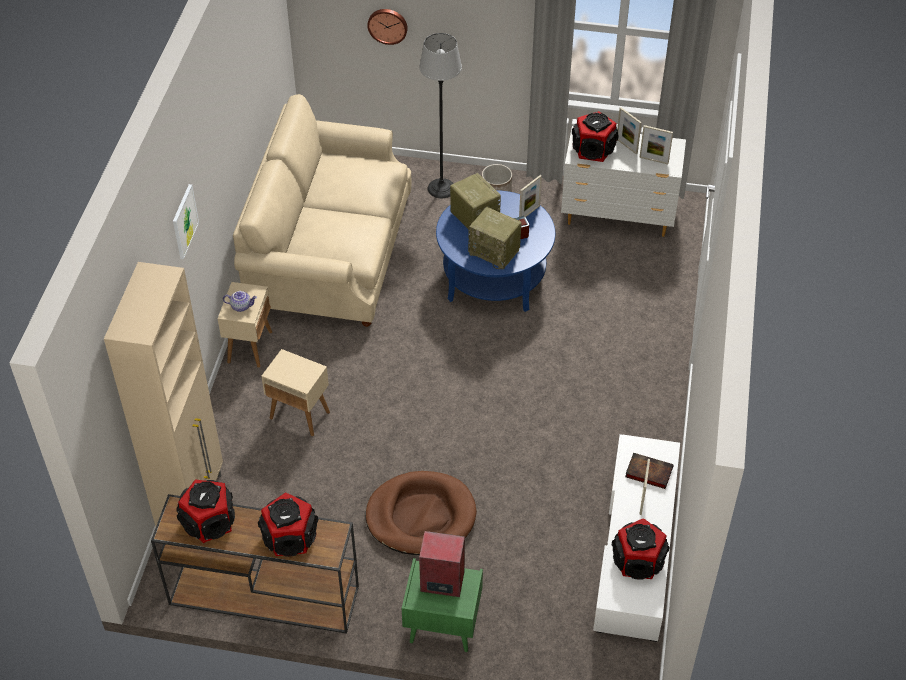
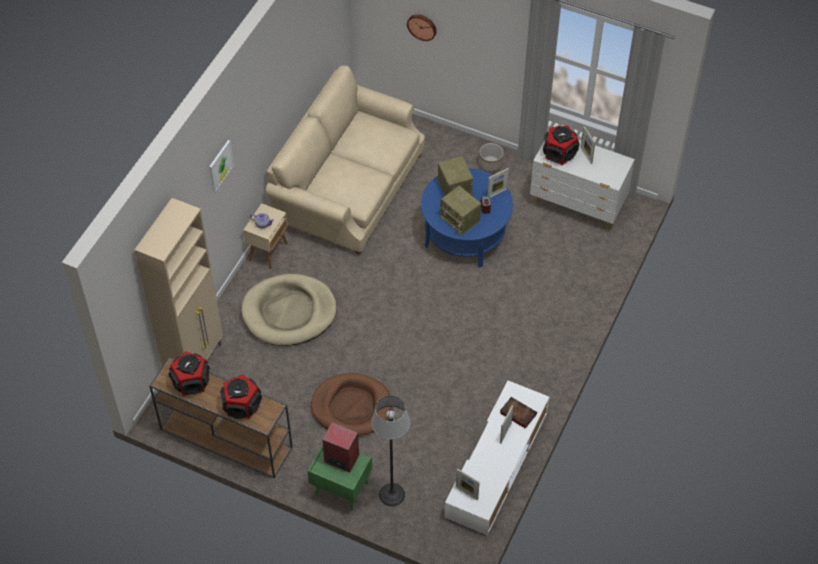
camera: 15 degrees right, 5 degrees up
beige side table [261,349,330,436] -> beige dog bed [241,274,337,346]
floor lamp [419,33,462,198] -> floor lamp moved to [371,395,410,506]
speaker [612,518,670,580] -> none
picture frame [639,125,673,164] -> picture frame moved to [456,468,480,500]

